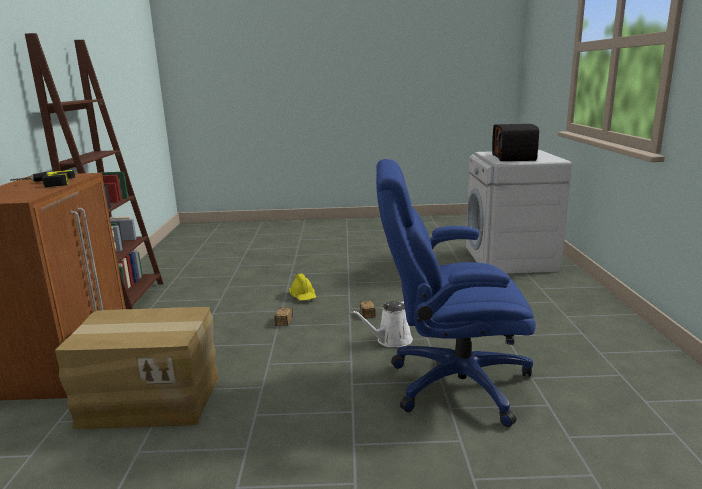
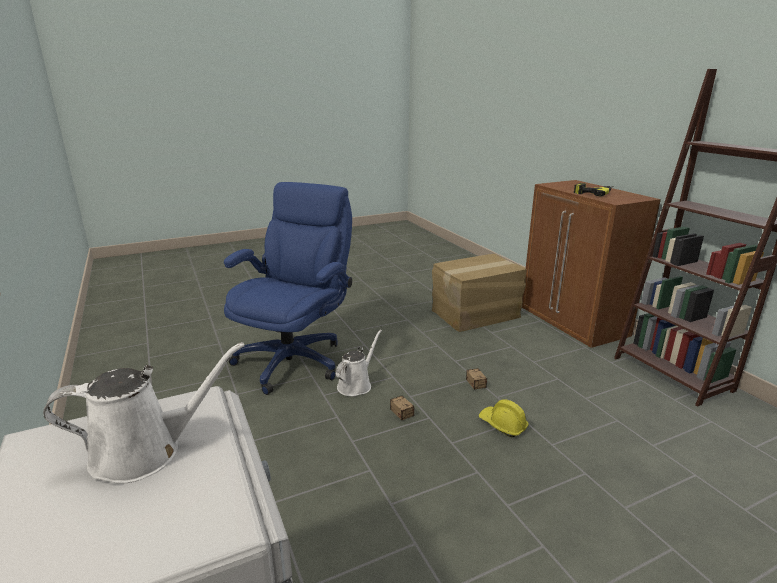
camera: 155 degrees right, 5 degrees up
blue office chair [376,159,536,427] -> blue office chair turned 45 degrees counterclockwise [224,182,352,395]
radio [492,124,539,161] -> white watering can [43,342,244,483]

